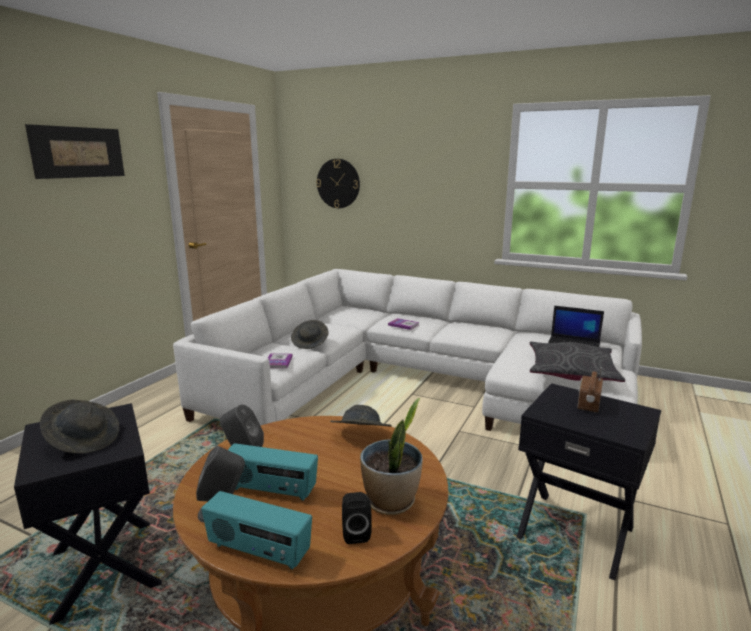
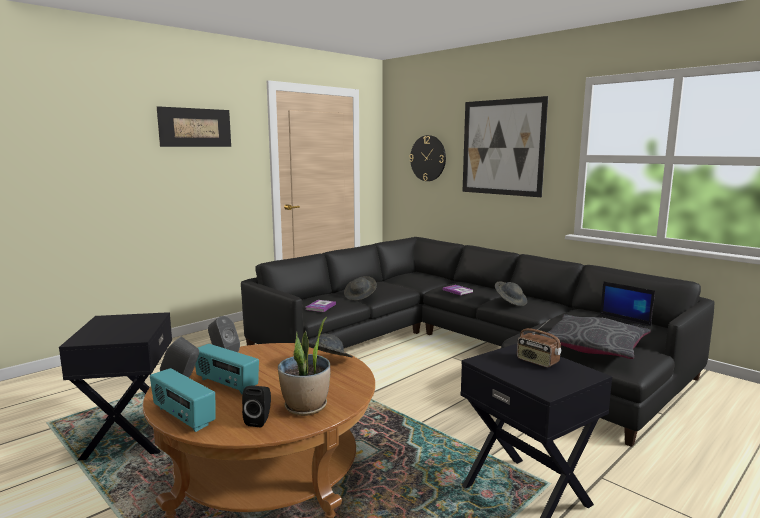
camera: 20 degrees right, 5 degrees down
grey hat [40,400,119,453] -> grey hat moved to [495,281,527,306]
white sofa [173,269,642,431] -> black sofa [241,237,714,447]
radio [577,367,603,412] -> radio turned 90 degrees counterclockwise [517,319,561,368]
none -> picture [462,96,548,197]

